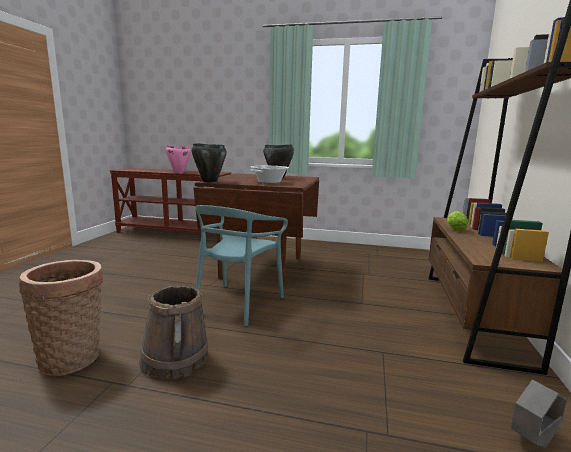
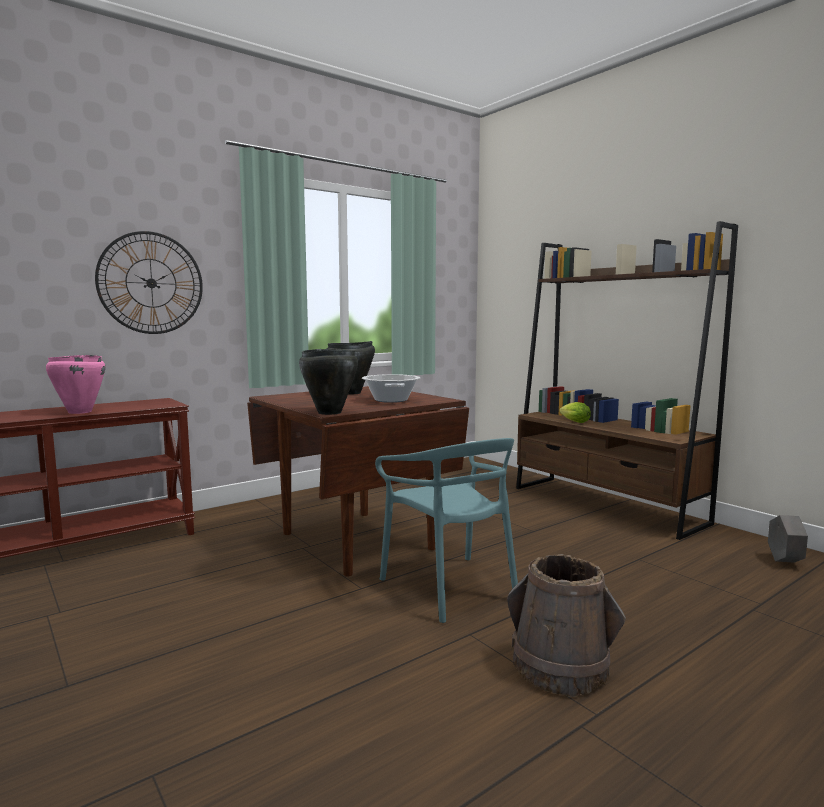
camera: 50 degrees left, 5 degrees down
basket [19,260,103,376] -> none
none -> wall clock [95,231,203,334]

